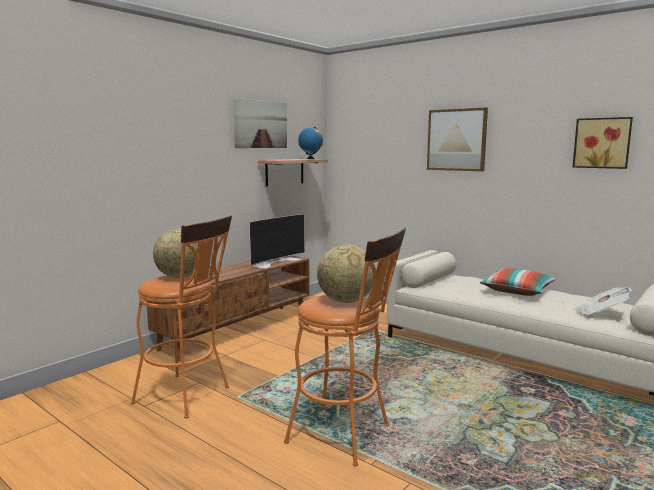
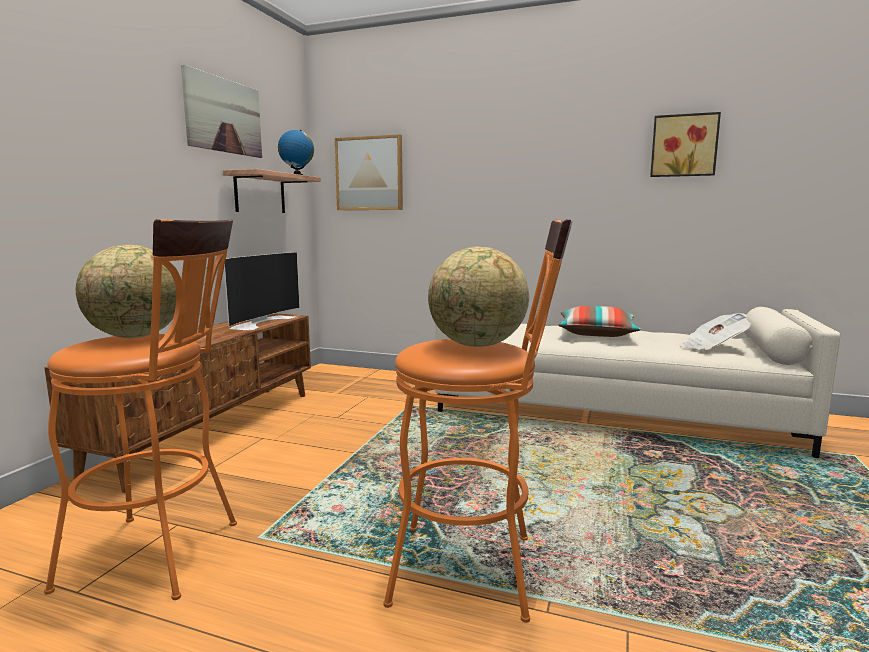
camera: 20 degrees left, 0 degrees up
picture [427,108,488,171] -> picture moved to [335,134,403,210]

